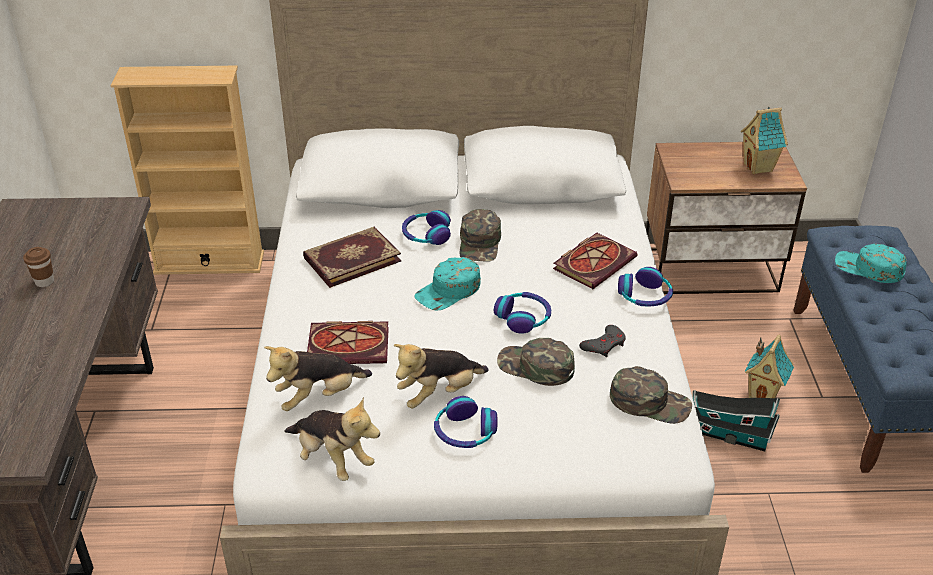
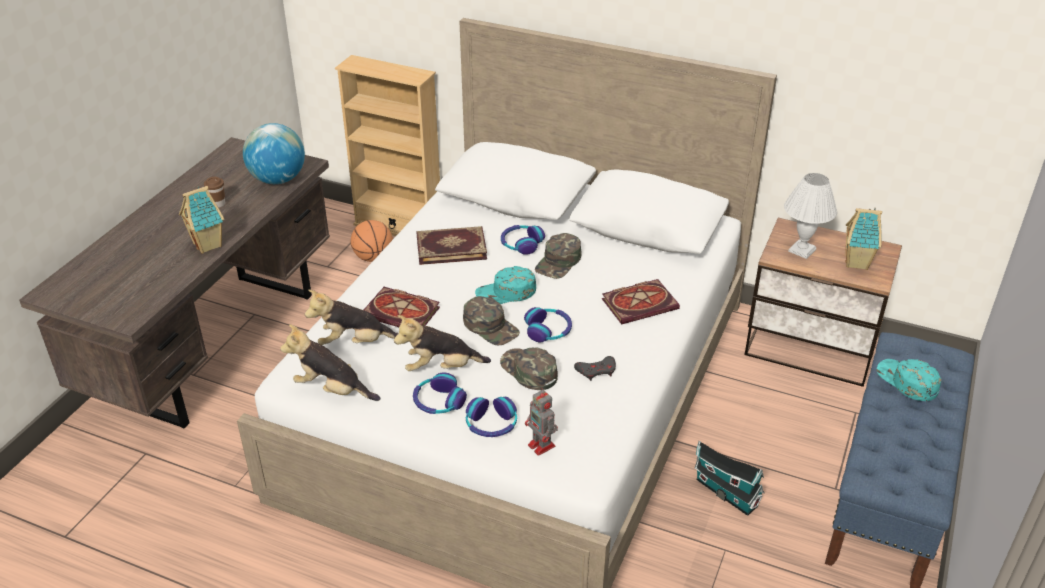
camera: 25 degrees right, 0 degrees up
plush toy [284,397,380,481] -> plush toy turned 135 degrees clockwise [280,324,380,401]
green cap [610,366,692,424] -> green cap moved to [463,296,520,345]
headphones [618,267,673,306] -> headphones moved to [466,397,517,437]
toy house [745,335,794,398] -> toy house moved to [179,186,224,253]
none -> globe [243,123,305,184]
none -> basketball [350,220,393,262]
none -> toy robot [525,388,558,456]
none -> white table lamp [784,173,837,259]

